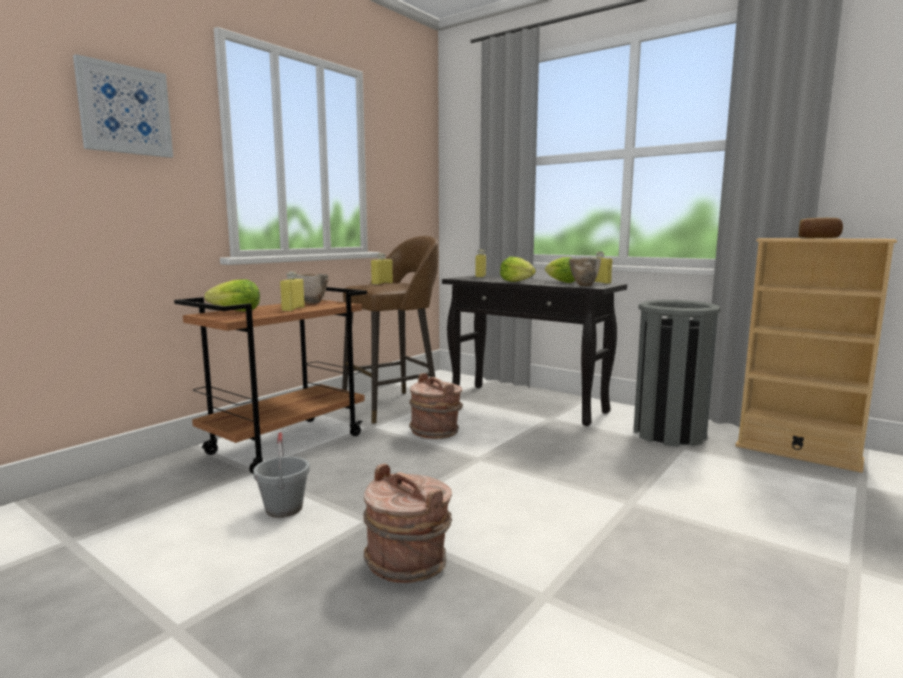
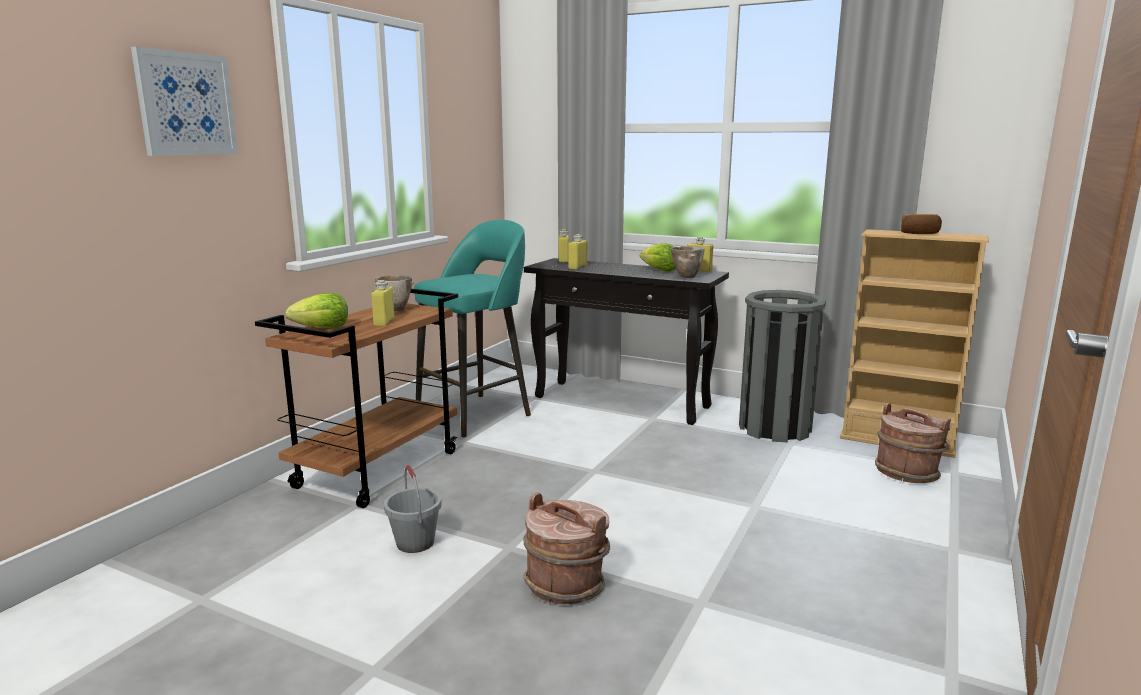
camera: 10 degrees left, 5 degrees up
brown stool [342,236,439,424] -> turquoise stool [414,220,531,438]
yellow bottle [371,253,393,285] -> yellow bottle moved to [568,234,587,269]
brown bucket [409,373,463,439] -> brown bucket moved to [875,403,951,483]
lettuce [500,256,536,282] -> none

